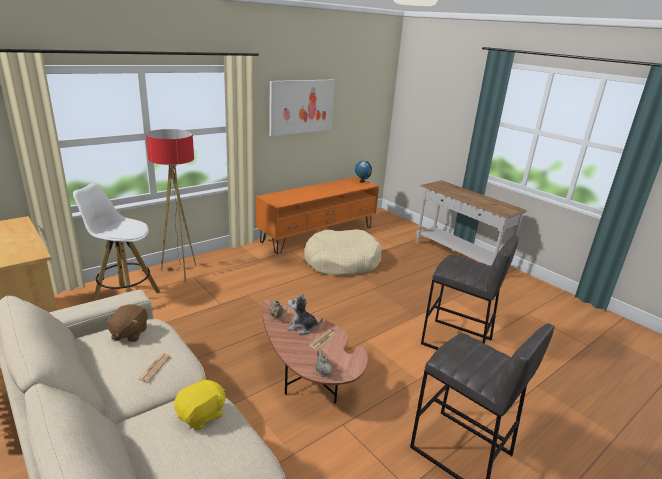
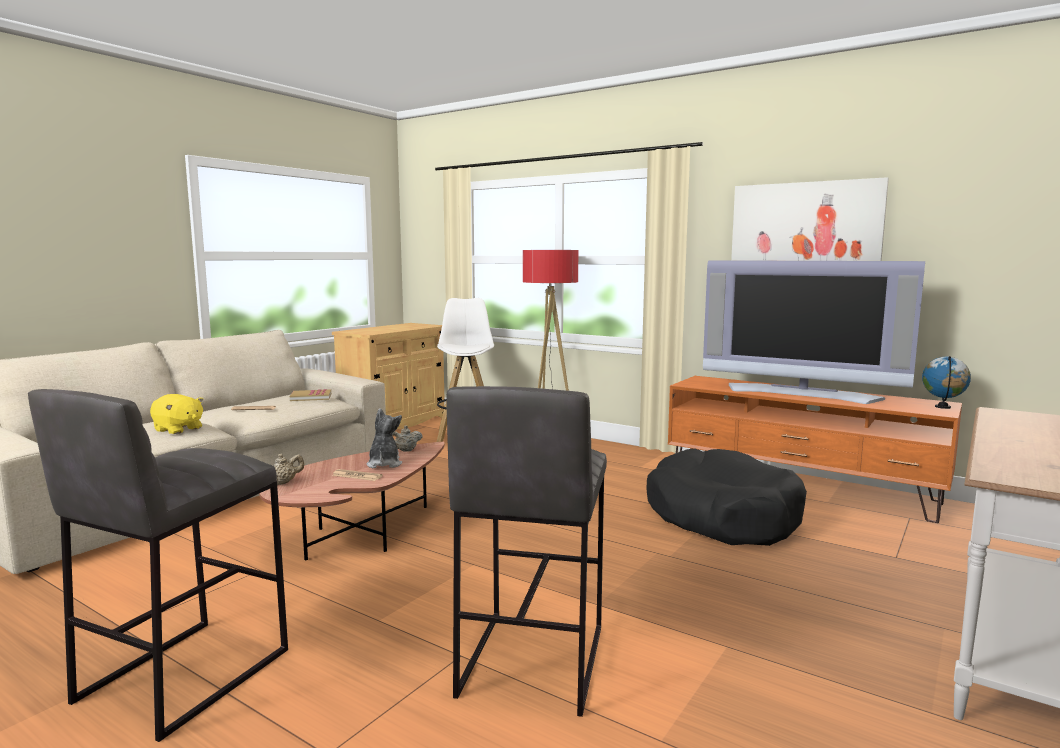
camera: 75 degrees right, 15 degrees down
brown plush toy [105,304,148,342] -> book [290,389,331,401]
beige dog bed [304,229,382,276] -> black dog bed [647,449,807,546]
none -> television [703,260,925,404]

